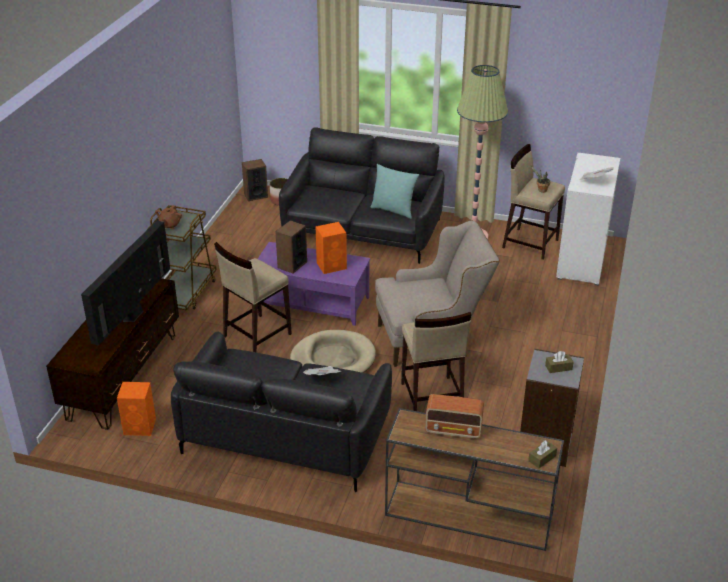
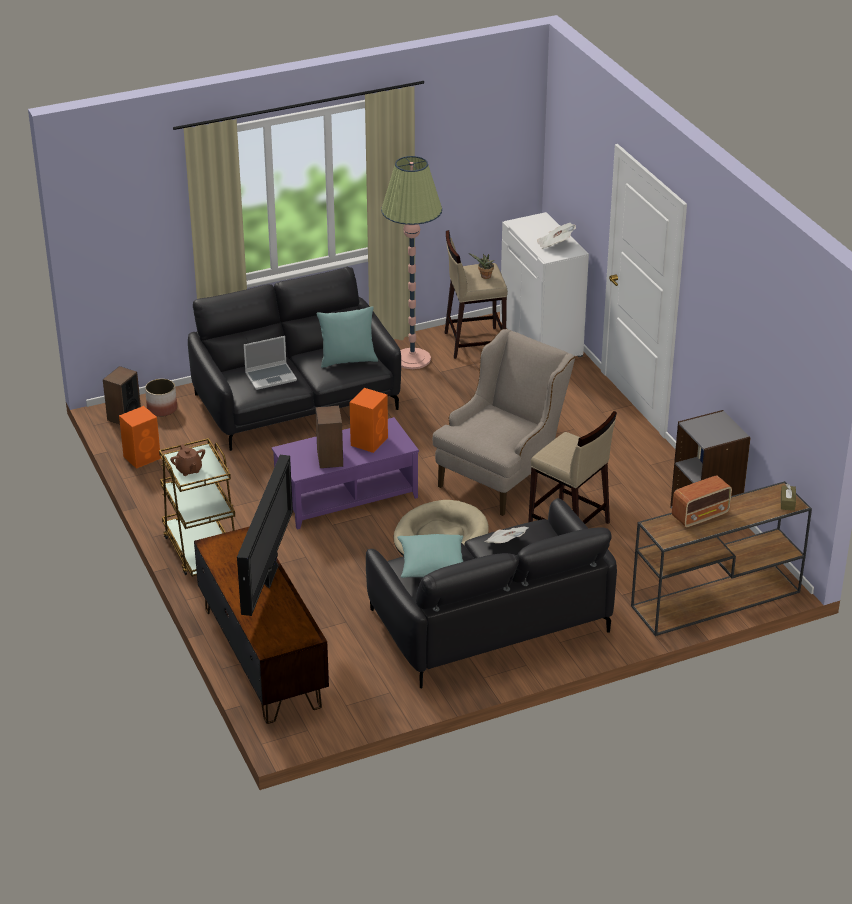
camera: 40 degrees left, 0 degrees up
television [81,221,170,346] -> television turned 150 degrees counterclockwise [237,455,293,616]
orange speaker [117,382,156,436] -> orange speaker moved to [119,406,161,469]
beige stool [214,242,292,353] -> none
brown tissue box [545,351,574,373] -> none
none -> laptop [244,336,297,390]
none -> turquoise pillow [397,534,463,578]

